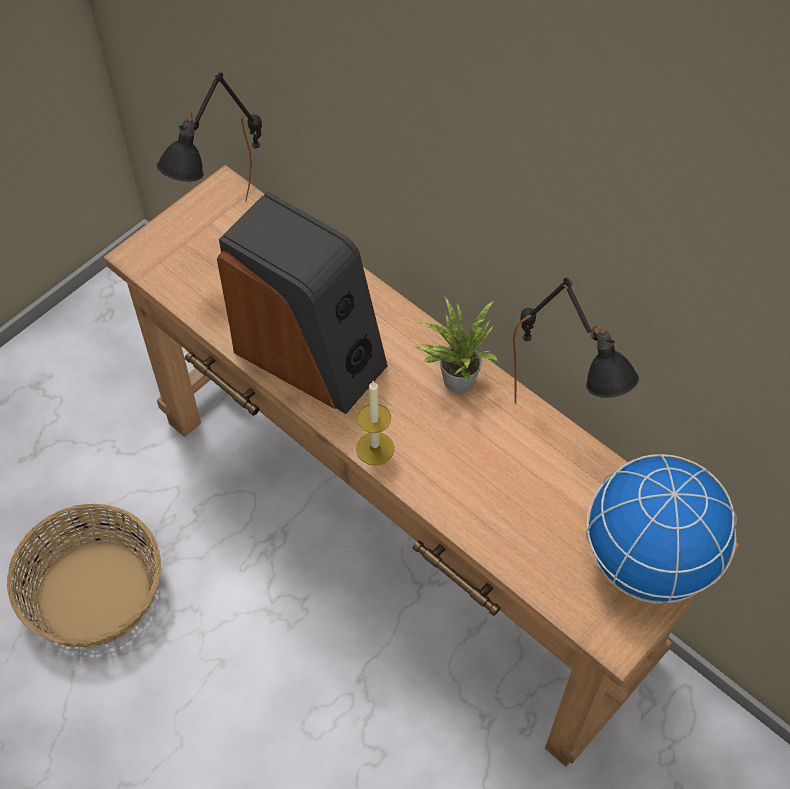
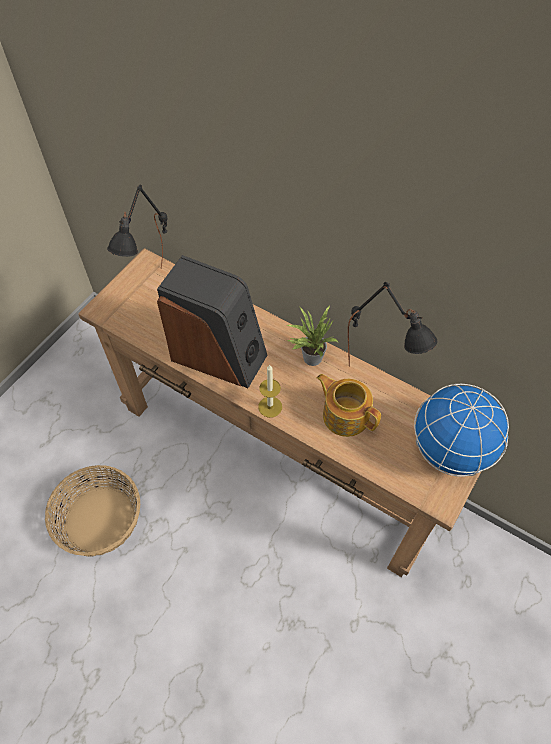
camera: 10 degrees left, 0 degrees up
none -> teapot [317,374,381,437]

